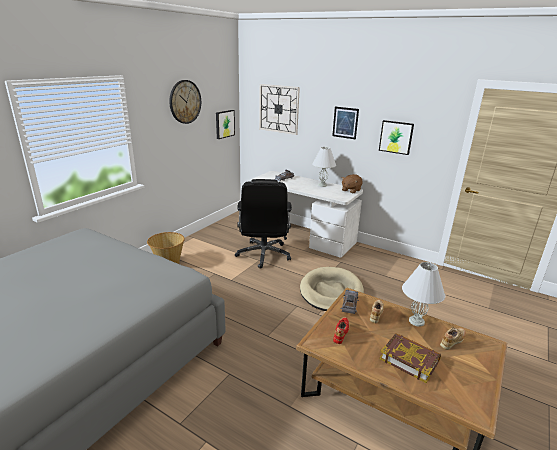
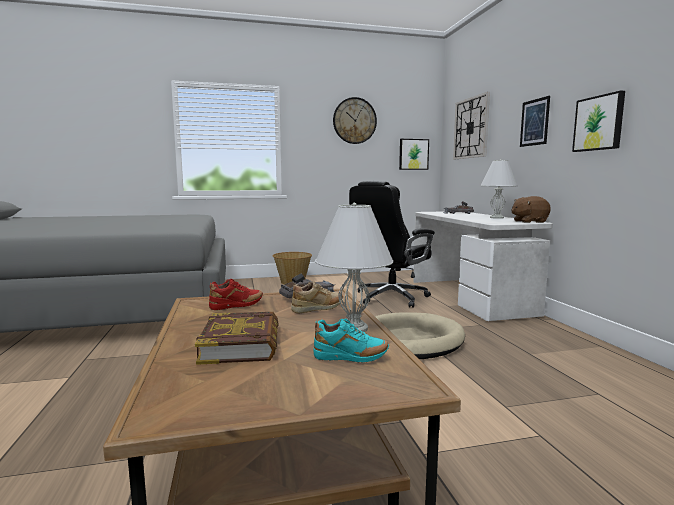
camera: 45 degrees right, 15 degrees down
beige shoe [440,327,466,350] -> turquoise shoe [313,319,389,363]

